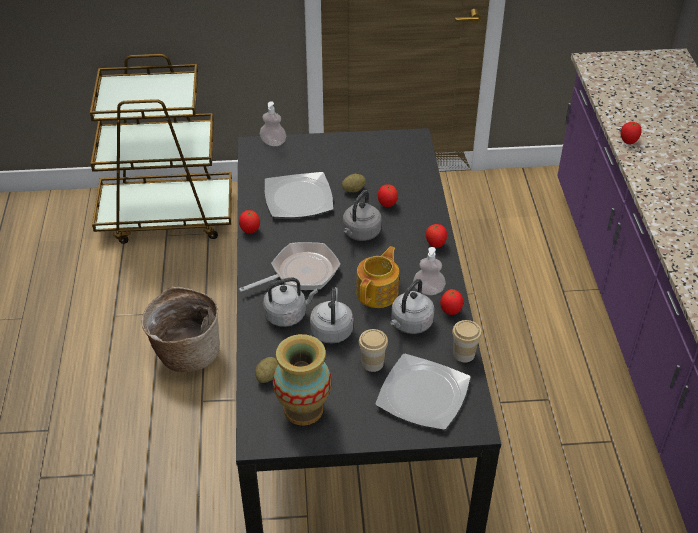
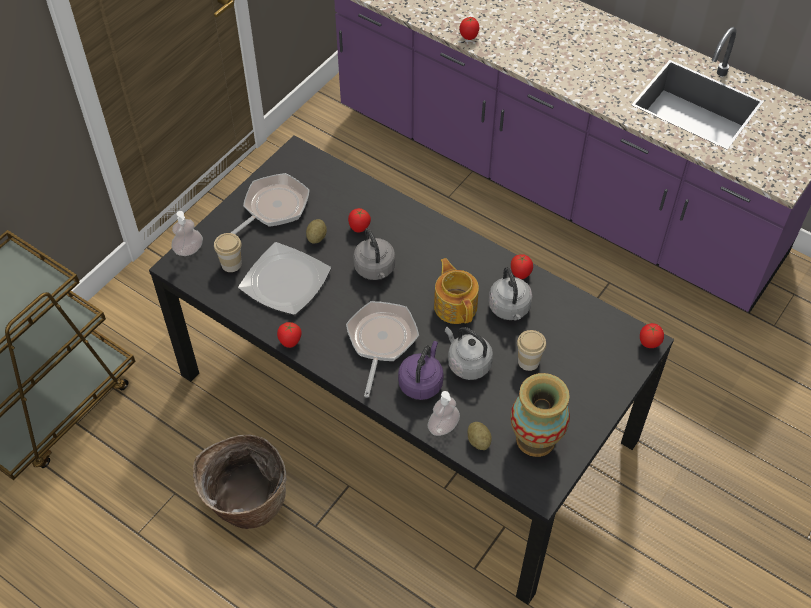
camera: 50 degrees left, 10 degrees up
grey kettle [263,277,318,327] -> purple kettle [398,341,444,400]
plate [375,354,471,430] -> none
soap dispenser [413,247,446,295] -> soap dispenser moved to [428,391,460,436]
tomato [426,224,447,248] -> tomato moved to [640,323,664,348]
cup [452,320,482,363] -> cup moved to [214,233,242,272]
none -> frying pan [231,173,309,234]

